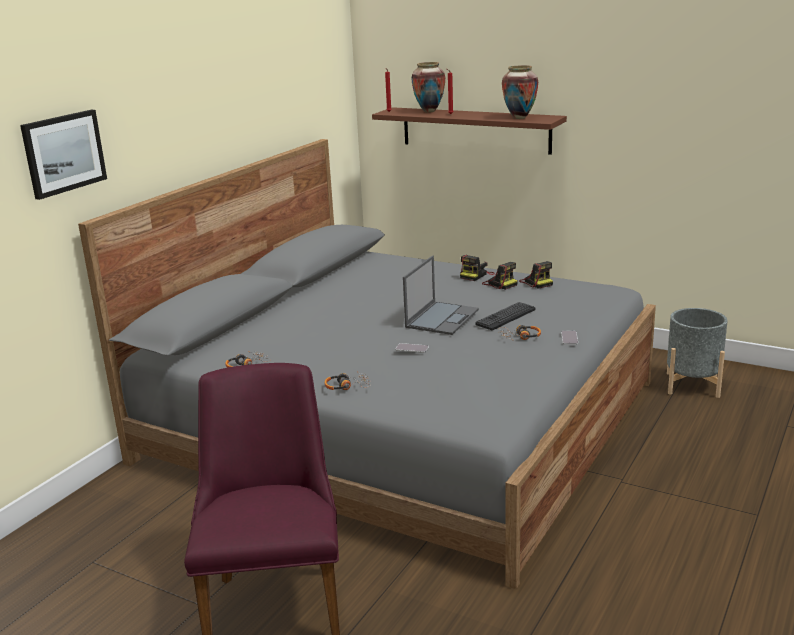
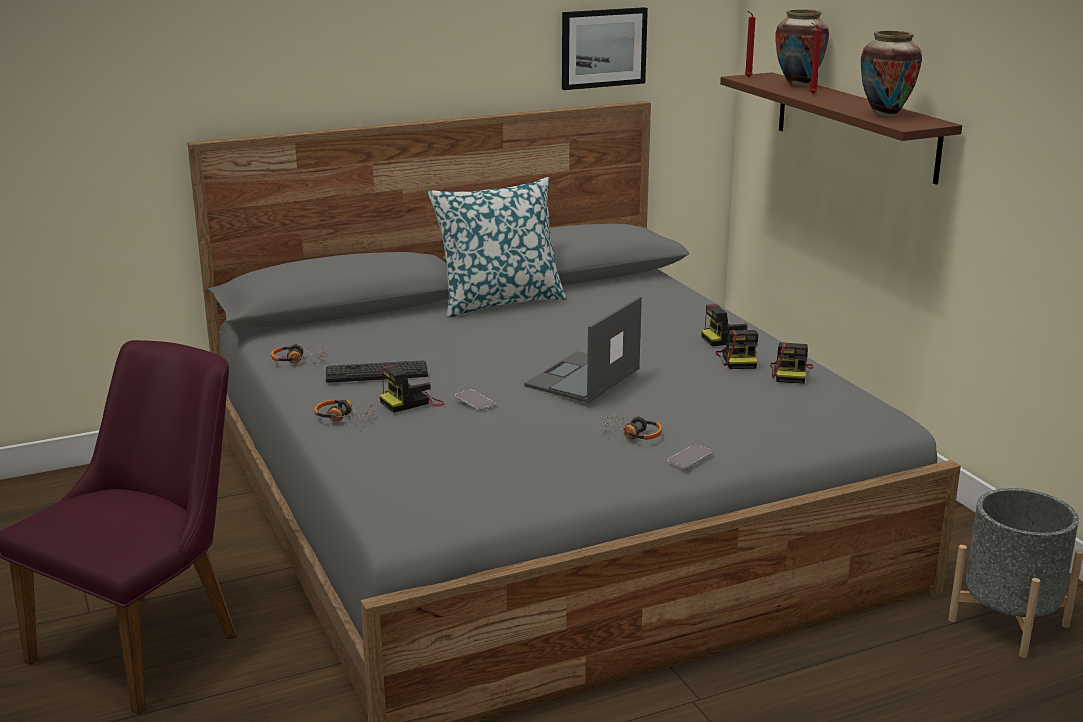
camera: 35 degrees right, 0 degrees up
picture [20,110,107,200] -> picture moved to [562,7,648,90]
laptop [403,256,479,335] -> laptop turned 150 degrees clockwise [524,297,642,403]
keyboard [475,302,535,330] -> keyboard moved to [326,360,428,383]
none -> camera [379,364,445,413]
none -> pillow [428,177,567,318]

